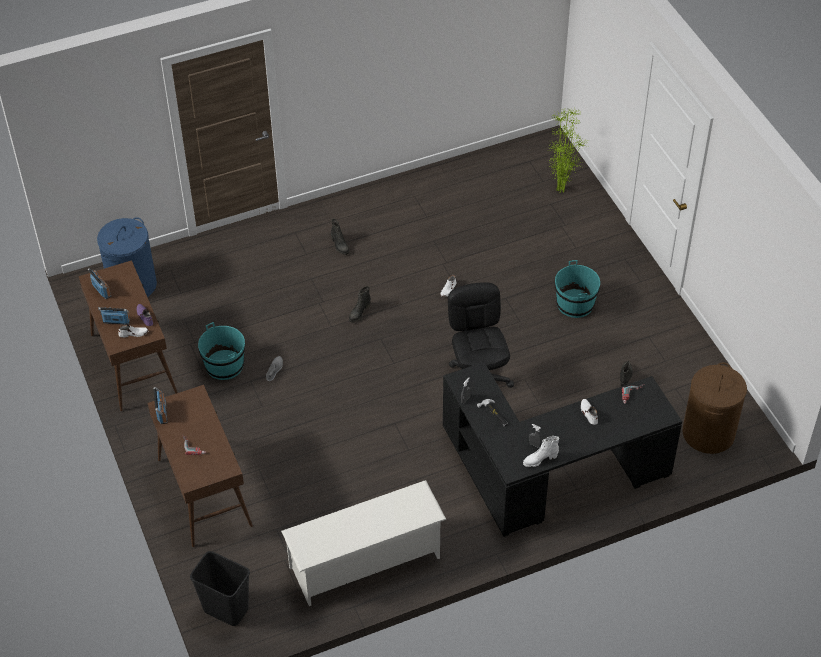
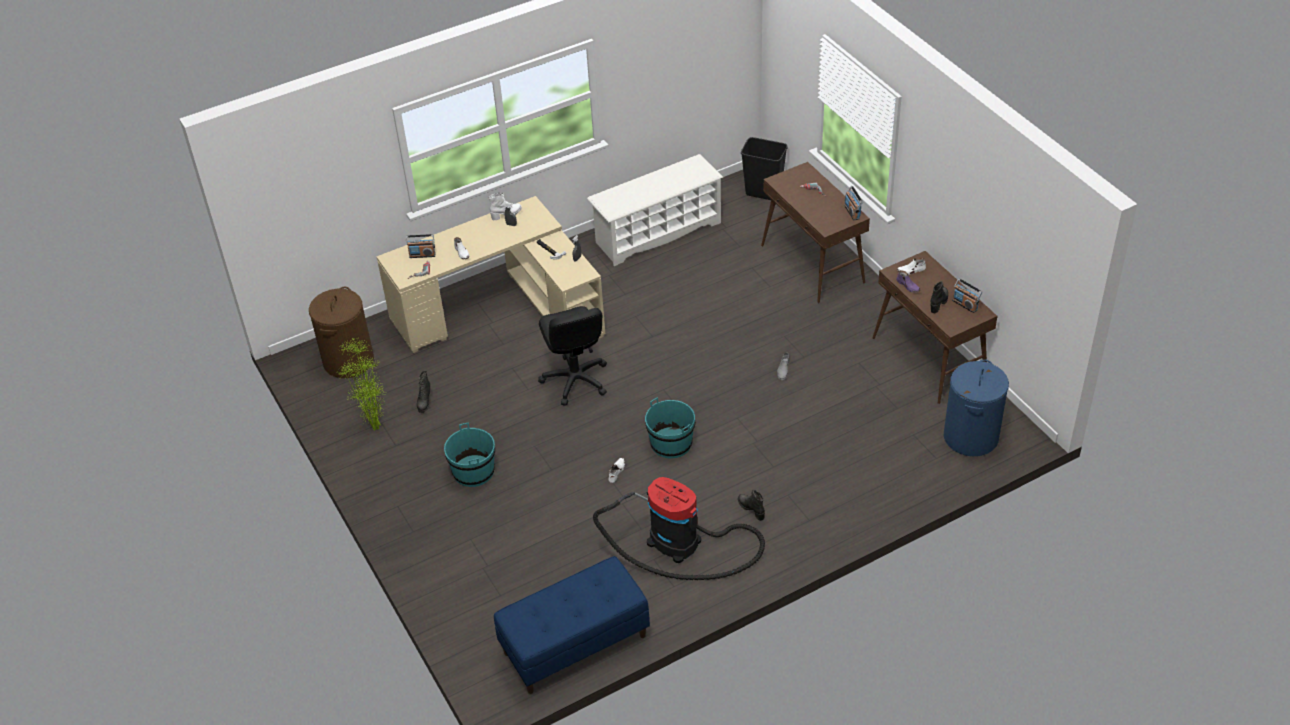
camera: 175 degrees right, 5 degrees down
radio [98,307,130,325] -> radio moved to [406,234,435,258]
turquoise bucket [198,322,245,380] -> turquoise bucket moved to [645,397,695,458]
black boot [349,286,371,323] -> black boot moved to [930,281,948,313]
black desk [443,362,682,537] -> beige desk [376,196,605,353]
potted plant [547,107,587,193] -> potted plant moved to [335,338,384,431]
none -> blue bench [494,556,650,694]
none -> vacuum cleaner [593,477,765,580]

